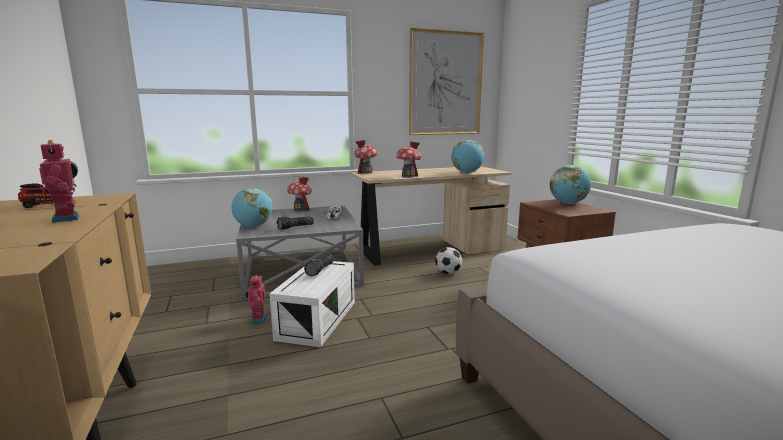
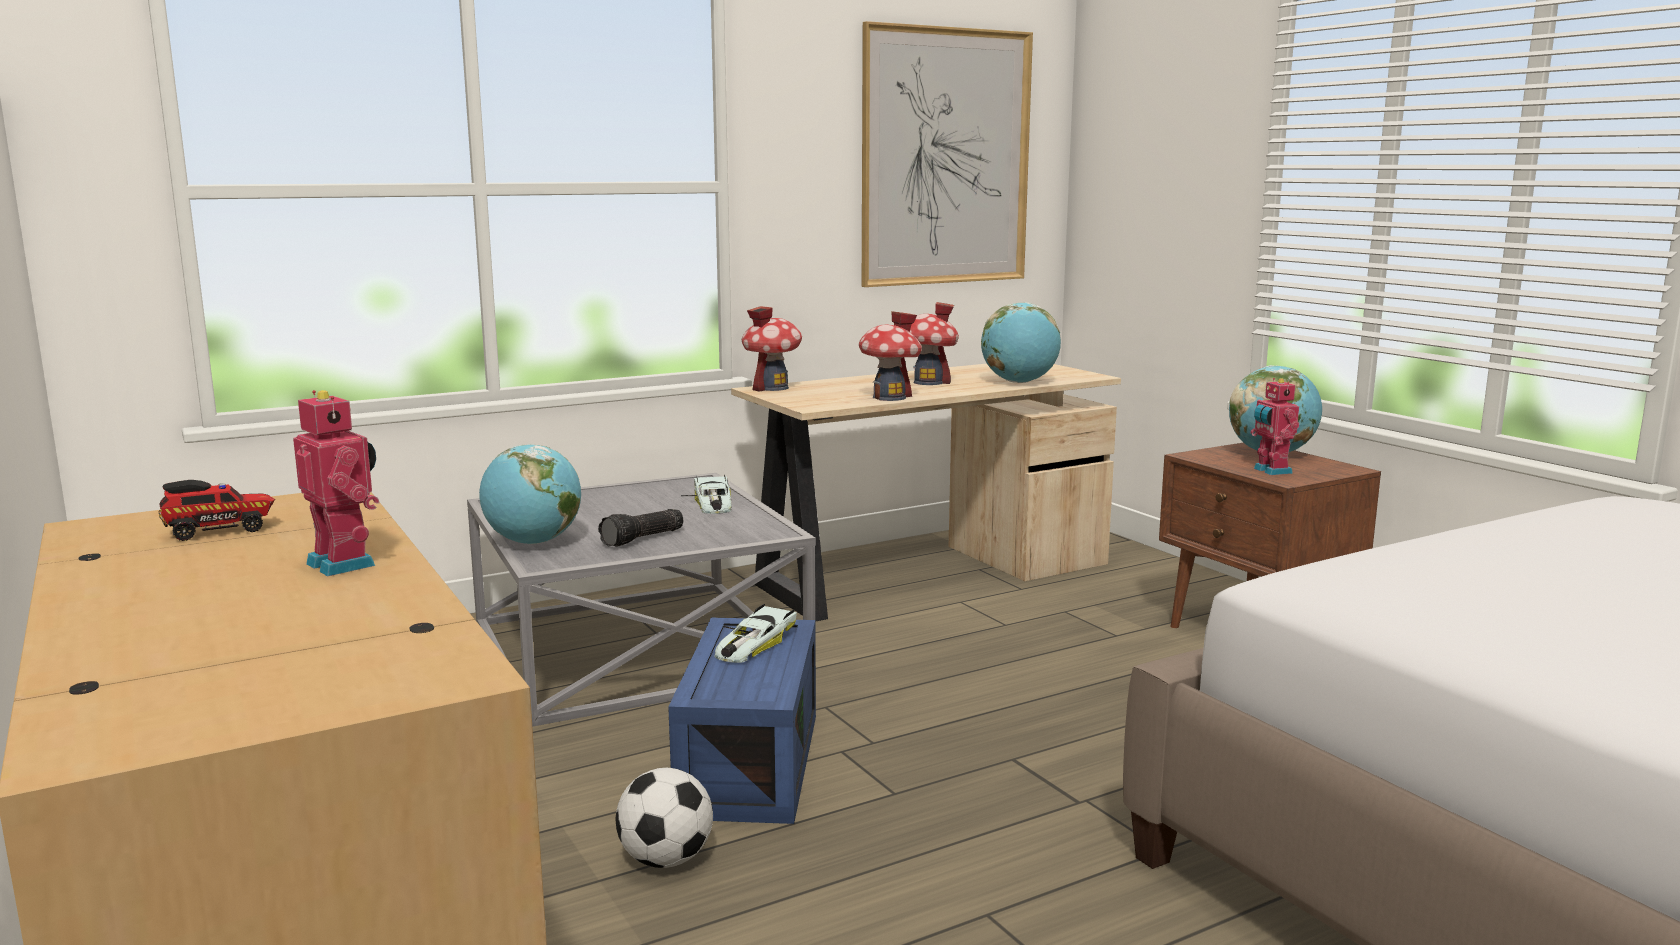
camera: 10 degrees left, 0 degrees up
toy robot [245,274,267,323] -> toy robot moved to [1251,378,1299,475]
white storage box [269,259,355,347] -> blue storage box [668,618,816,824]
toy house [287,176,312,211] -> toy house moved to [910,302,959,385]
flashlight [304,254,334,276] -> toy car [714,604,797,663]
football [435,247,462,274] -> football moved to [615,768,713,868]

